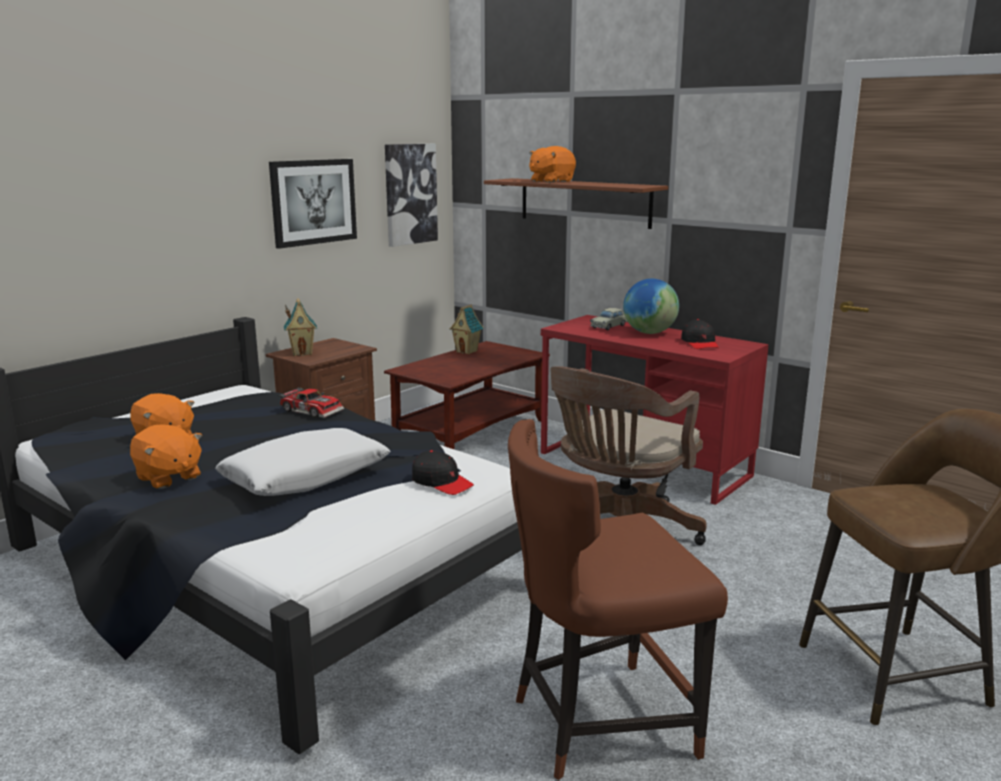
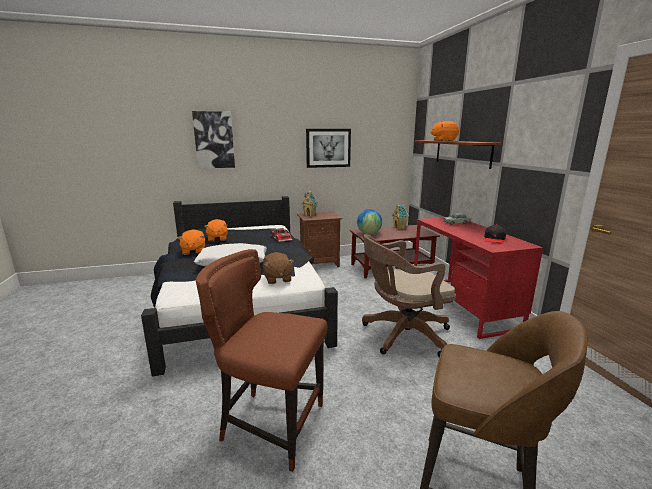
camera: 35 degrees right, 0 degrees up
picture [385,144,438,247] -> picture moved to [192,111,235,169]
black cap [412,450,474,495] -> brown plush toy [263,252,294,284]
globe [623,279,679,334] -> globe moved to [357,209,382,234]

